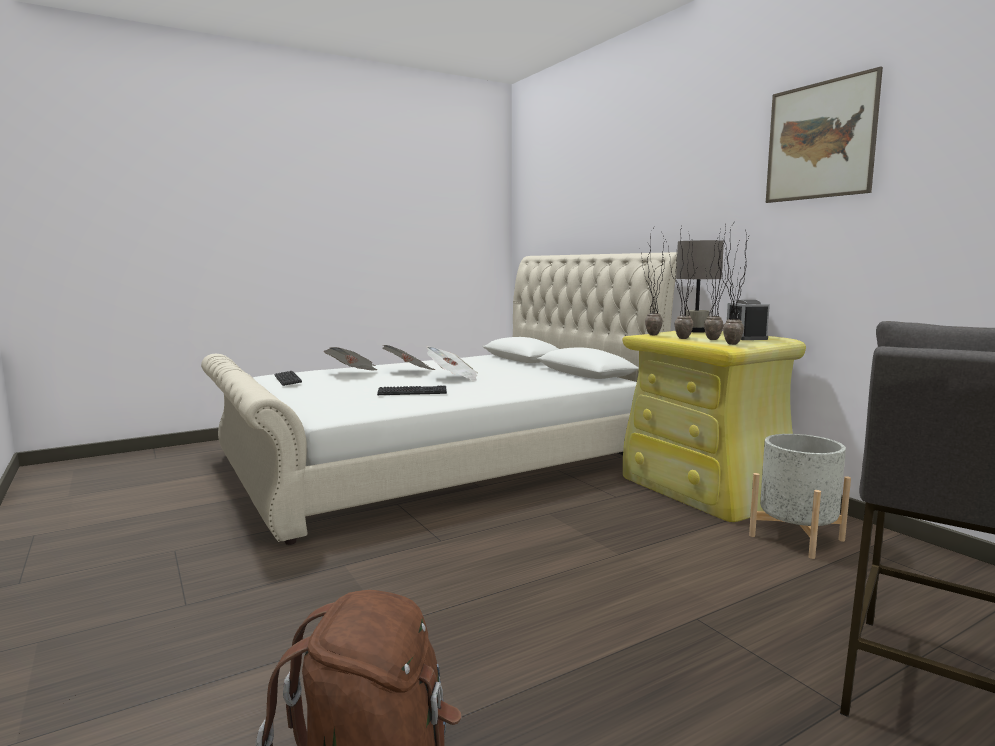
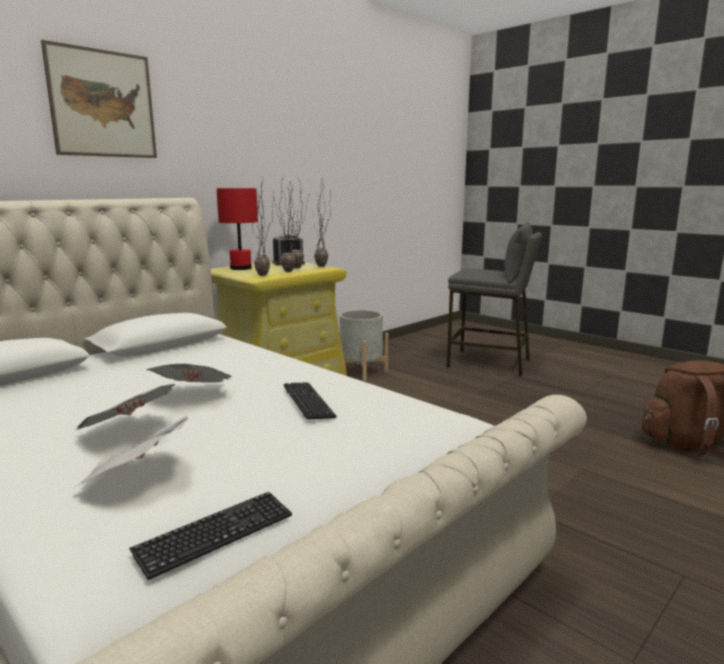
camera: 105 degrees left, 5 degrees up
grey table lamp [676,240,724,333] -> red table lamp [217,188,258,270]
picture [766,66,883,203] -> picture moved to [41,40,157,158]

